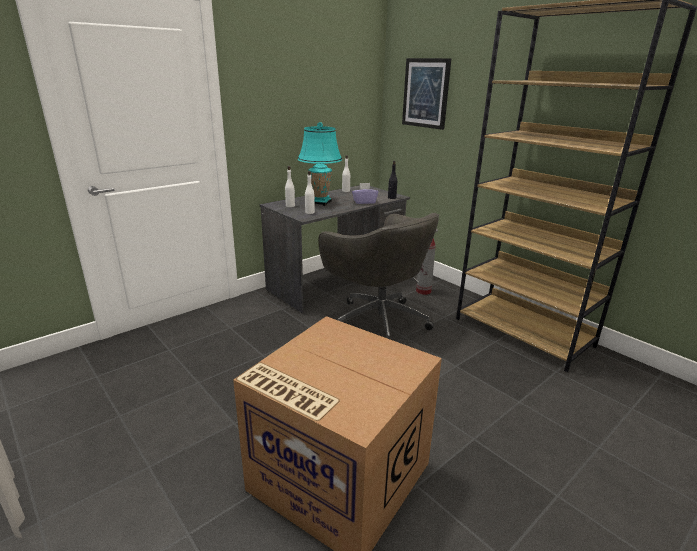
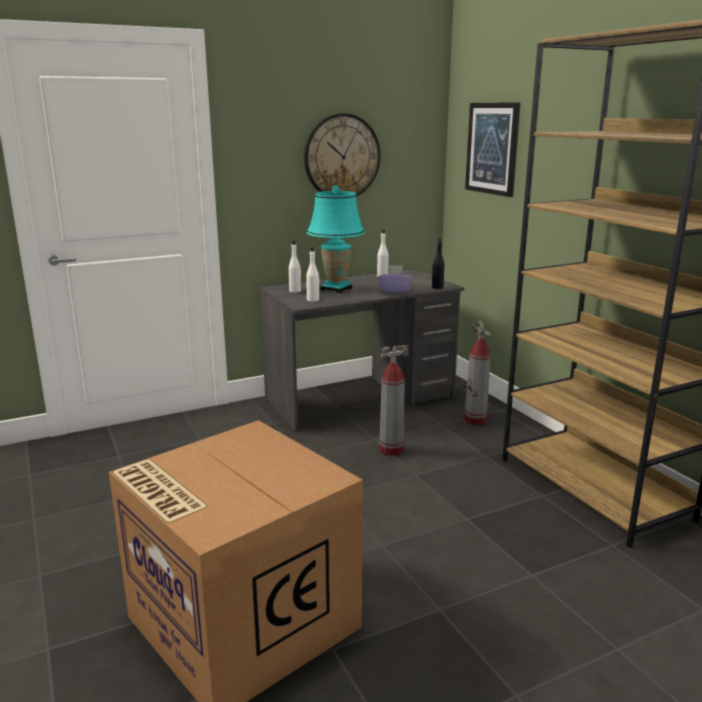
camera: 15 degrees right, 5 degrees down
grey office chair [318,213,439,339] -> fire extinguisher [379,345,409,456]
none -> wall clock [304,113,381,197]

